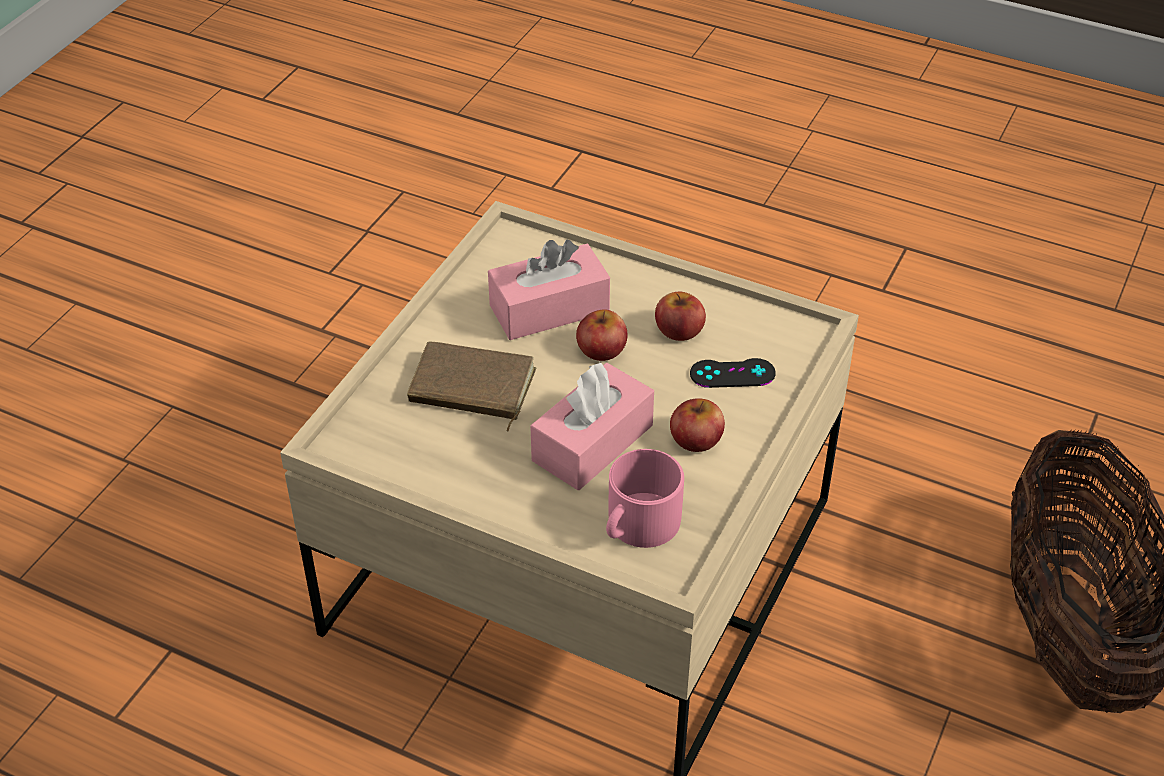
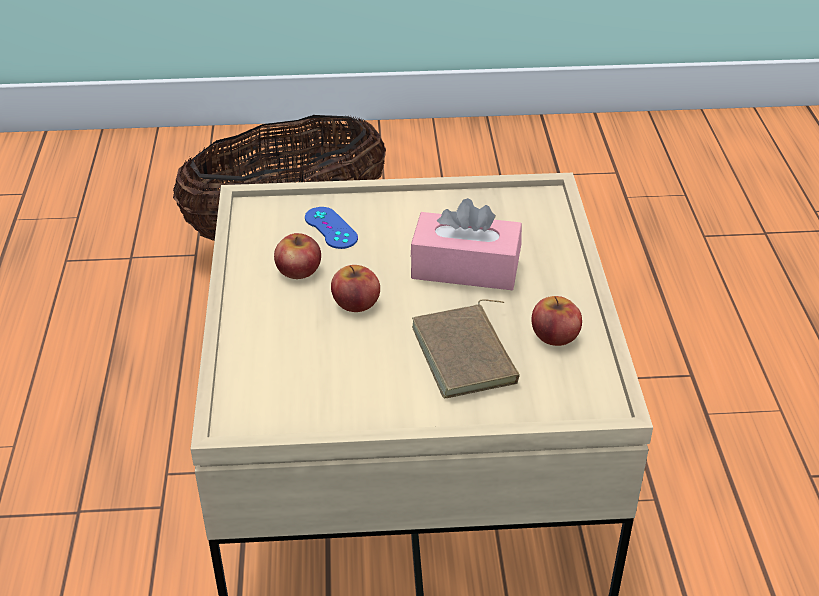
camera: 120 degrees left, 5 degrees down
pink tissue box [488,240,610,340] -> none
pink mug [606,449,684,548] -> none
apple [670,398,725,452] -> apple moved to [531,296,582,346]
black game controller [690,358,776,388] -> blue game controller [305,207,358,249]

